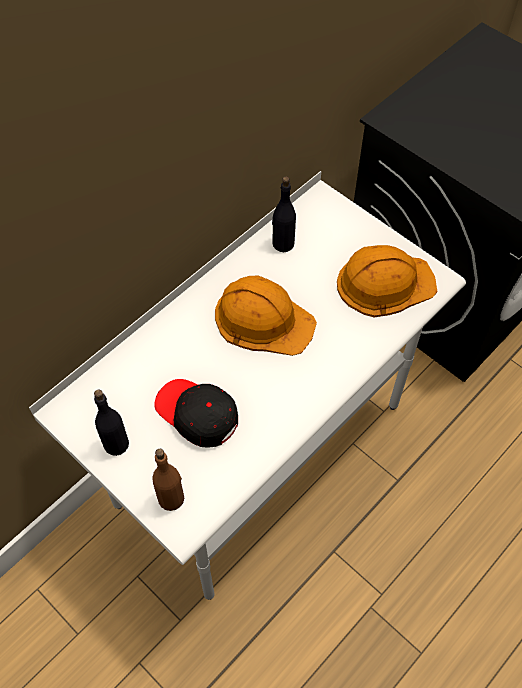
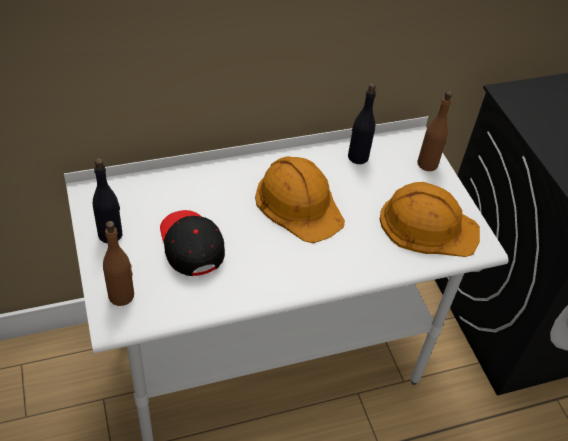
camera: 25 degrees right, 10 degrees down
none -> brown bottle [417,91,452,171]

